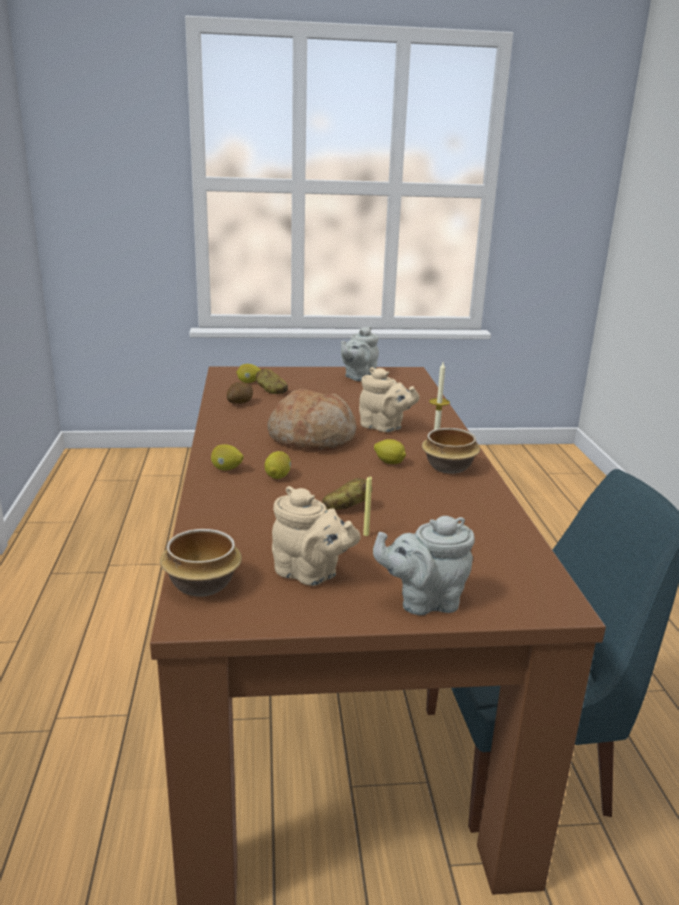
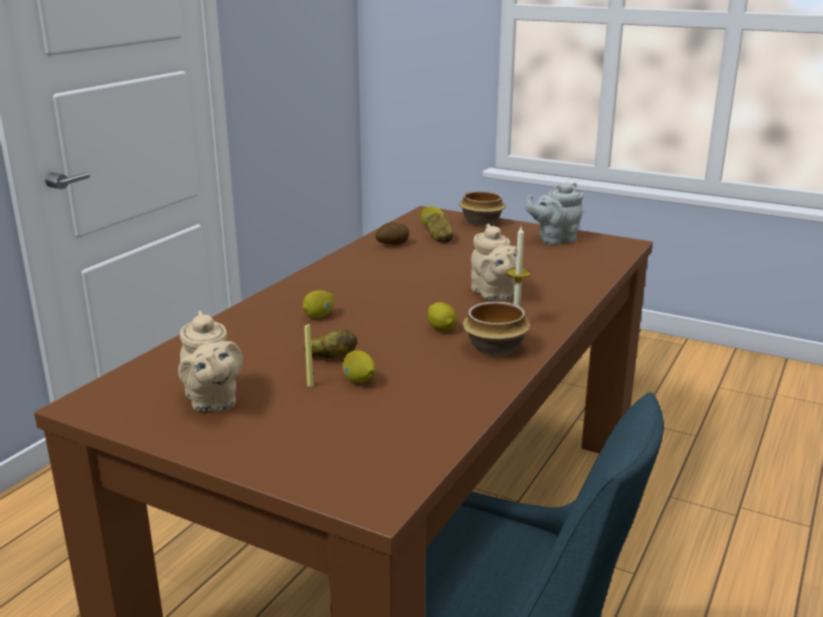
camera: 35 degrees right, 0 degrees up
bowl [160,529,242,597] -> bowl moved to [459,191,506,226]
lemon [211,444,244,470] -> lemon moved to [342,350,376,383]
bread [267,389,357,451] -> none
grey teapot [373,516,475,615] -> none

